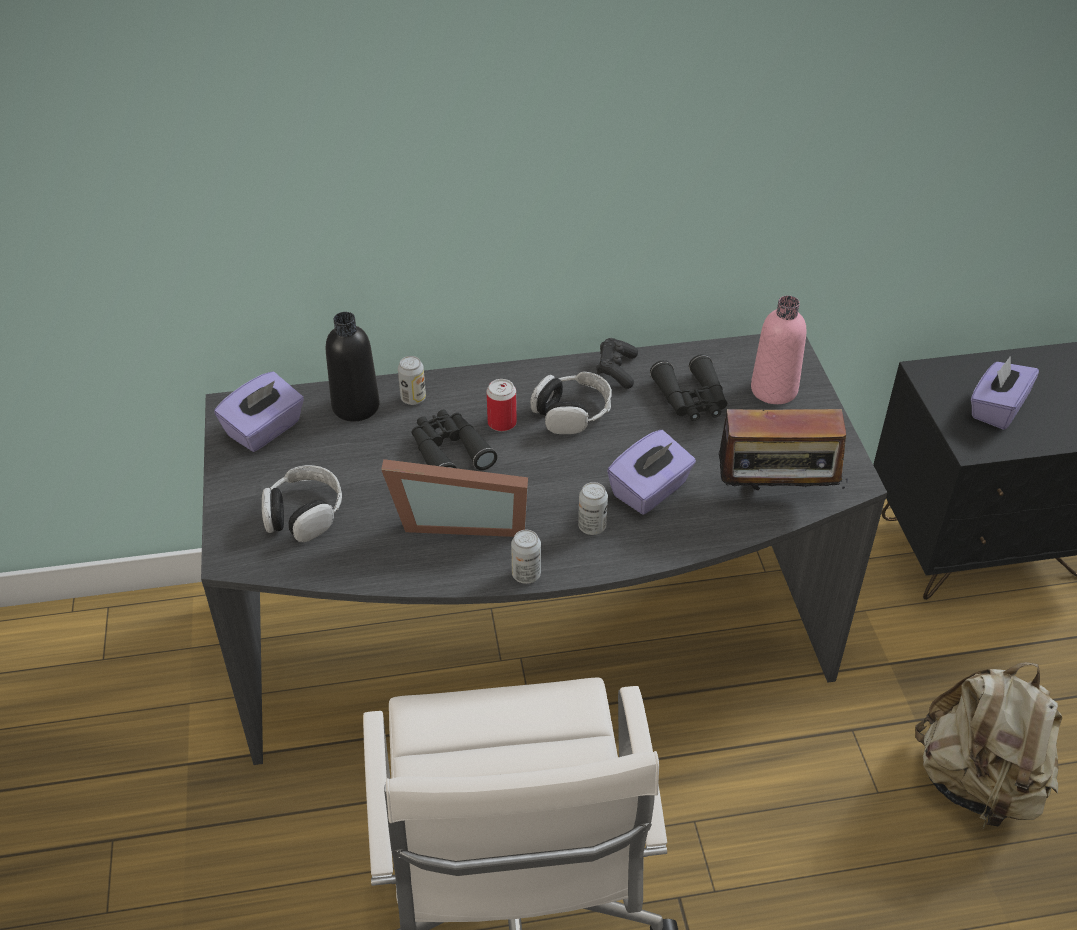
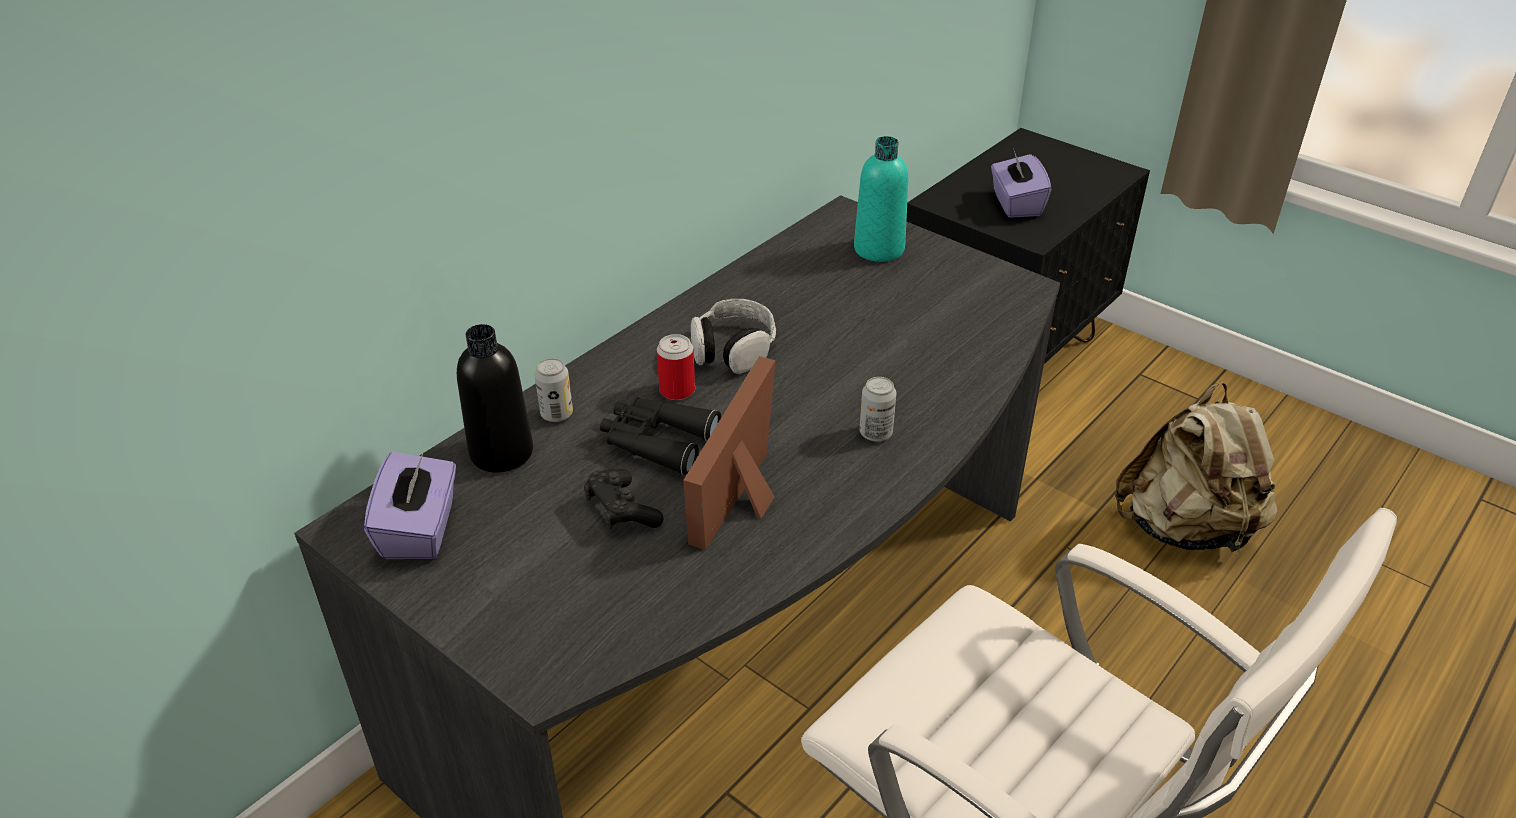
camera: 40 degrees left, 5 degrees down
headphones [262,465,342,542] -> none
picture frame [381,459,528,537] -> picture frame turned 150 degrees clockwise [683,356,776,550]
can [511,530,541,584] -> none
black game controller [596,338,638,389] -> black game controller moved to [584,469,664,529]
purple tissue box [607,430,696,515] -> none
black binoculars [650,354,727,421] -> none
radio [718,409,848,506] -> none
pink bottle [751,296,807,404] -> turquoise bottle [854,136,908,262]

